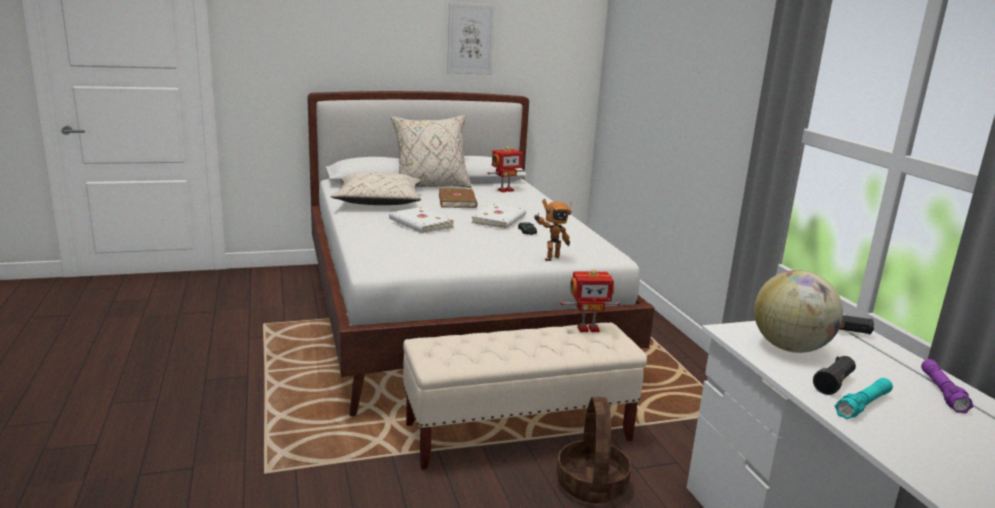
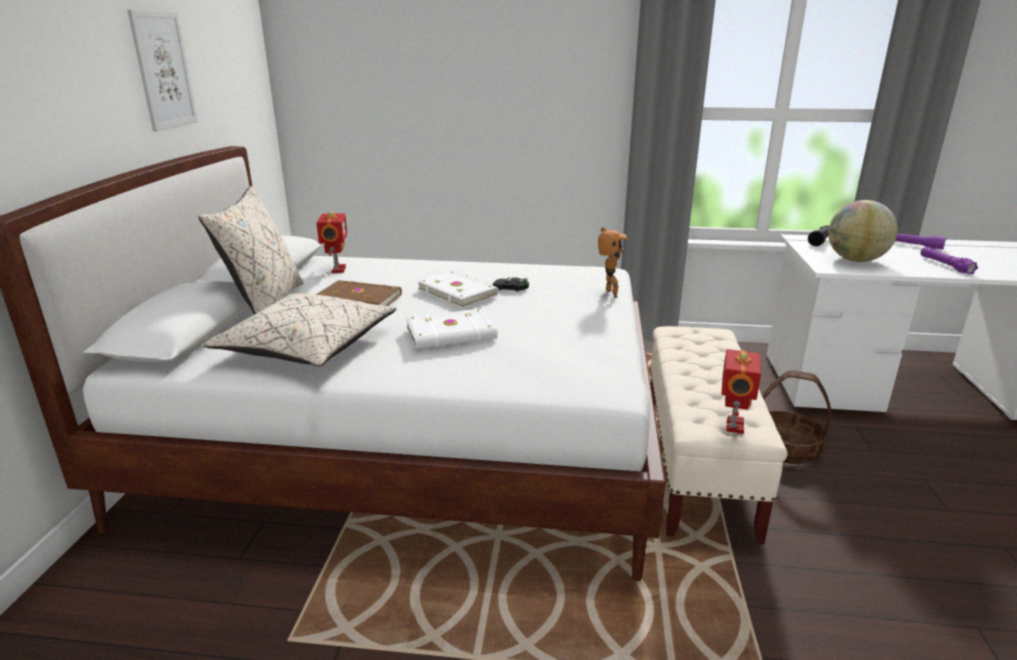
camera: 65 degrees left, 5 degrees up
toy robot [560,270,620,332] -> toy robot moved to [721,349,761,434]
black flashlight [813,356,856,395] -> none
turquoise flashlight [835,378,893,419] -> purple flashlight [921,247,978,274]

